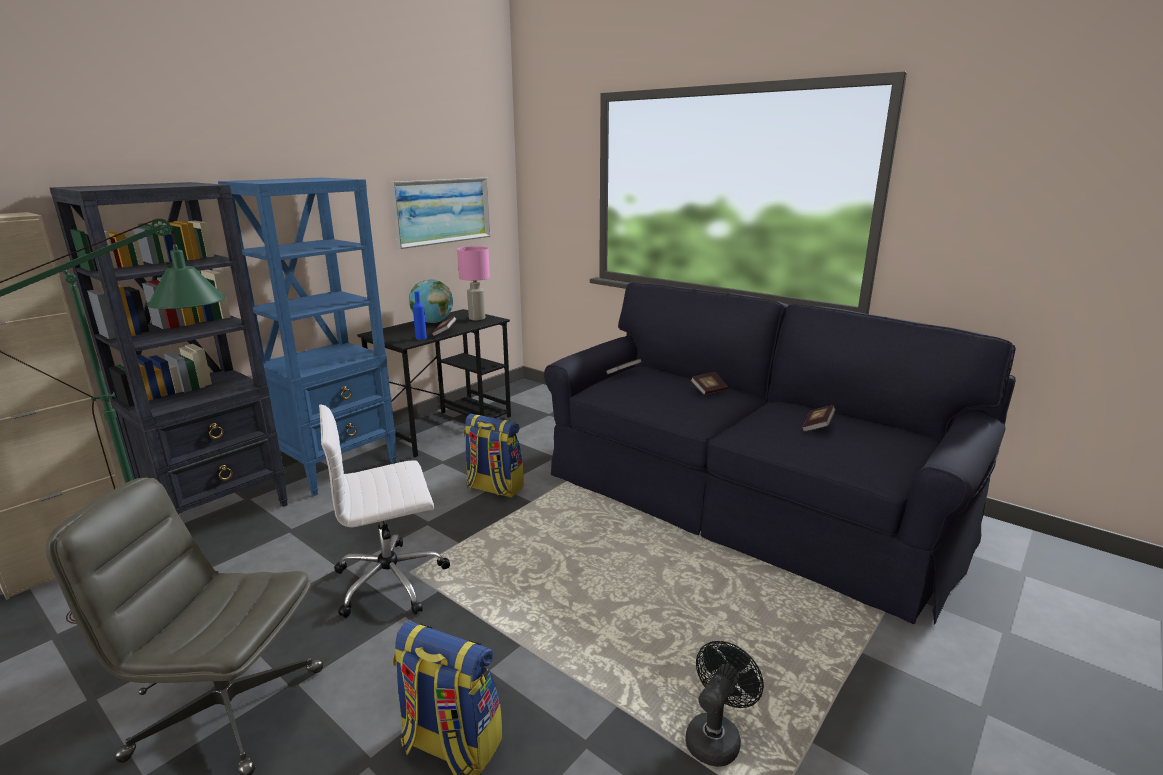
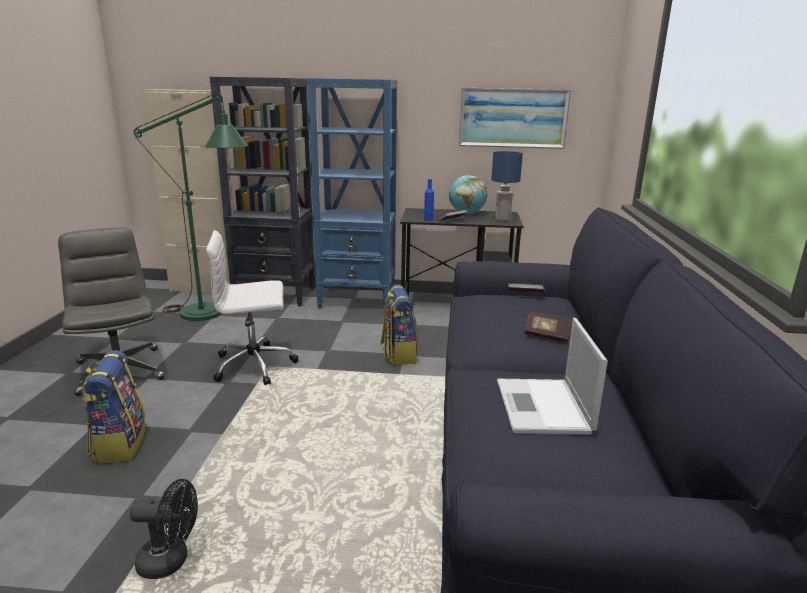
camera: 55 degrees right, 0 degrees up
white office chair [319,404,450,618] -> white office chair turned 45 degrees counterclockwise [206,230,299,385]
pink table lamp [457,246,490,320] -> blue table lamp [491,151,523,221]
book [802,405,836,432] -> laptop [497,318,608,435]

